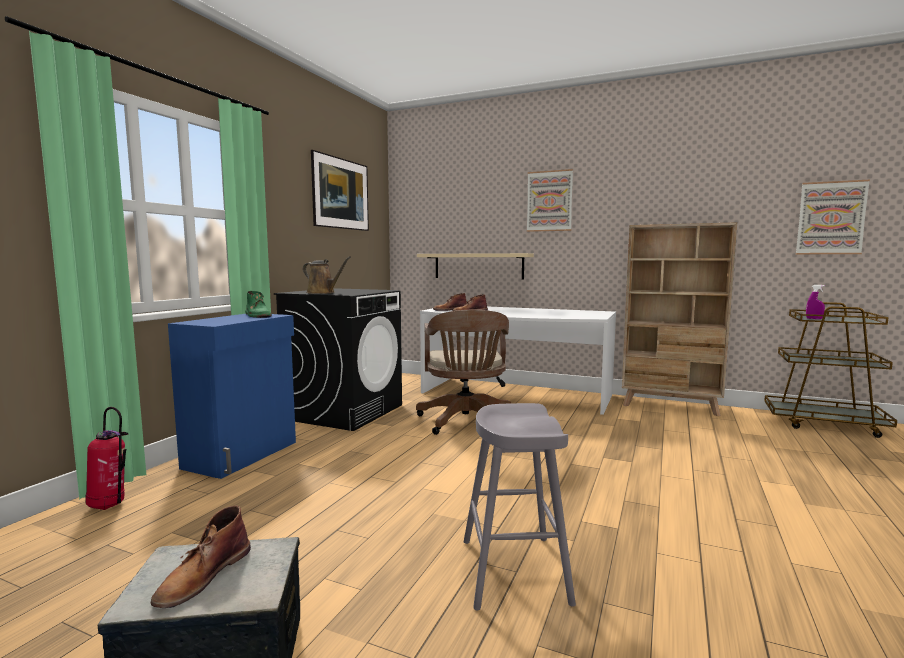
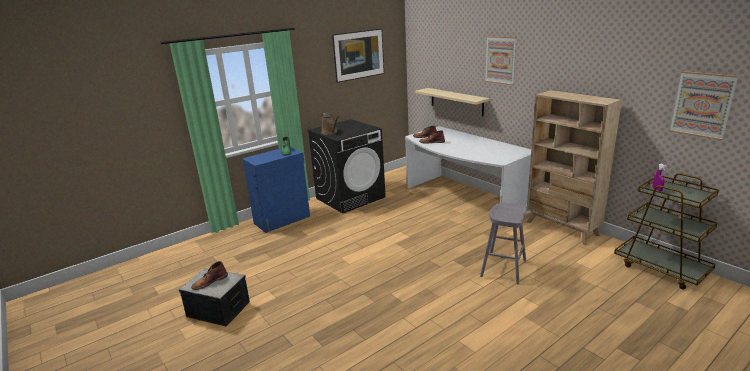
camera: 30 degrees right, 15 degrees up
fire extinguisher [86,407,128,510] -> none
brown office chair [416,310,511,435] -> none
grey stool [464,403,576,611] -> grey stool moved to [480,203,527,285]

